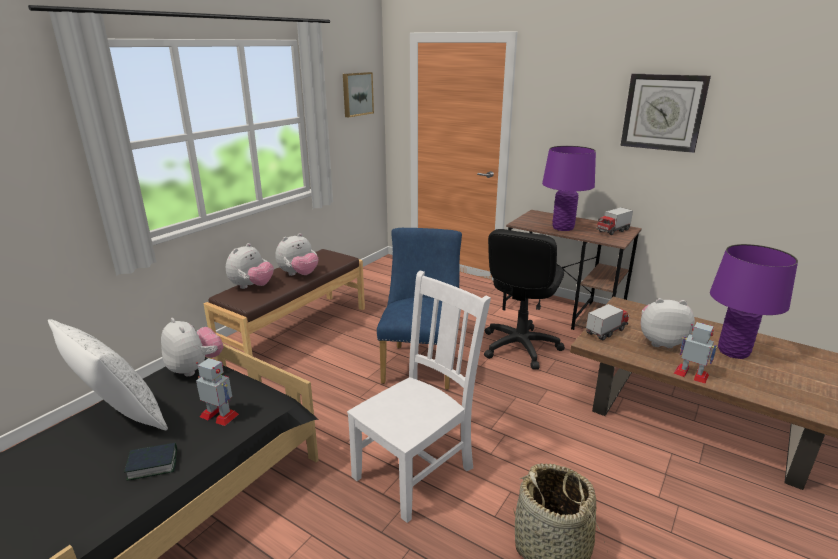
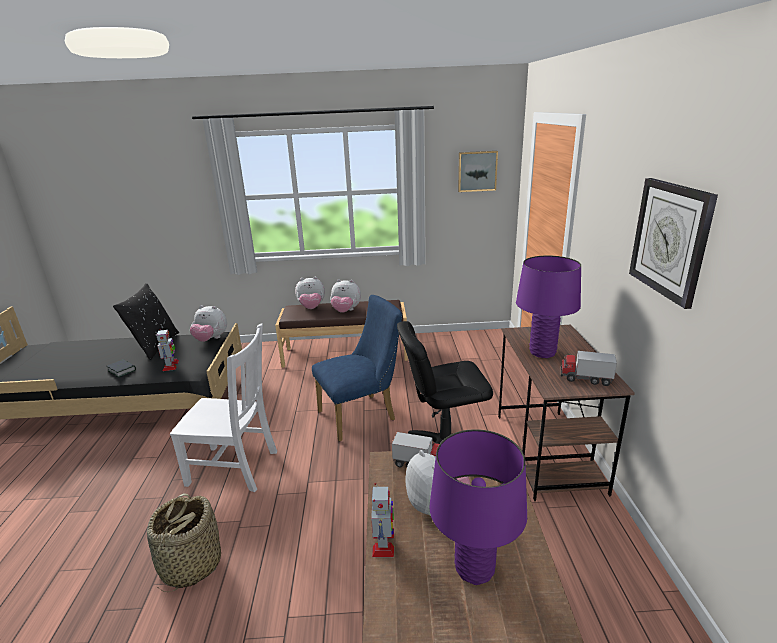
camera: 55 degrees right, 0 degrees up
white pillow [48,319,168,430] -> black pillow [113,283,179,360]
plush toy [161,318,223,377] -> plush toy turned 90 degrees clockwise [190,305,227,342]

